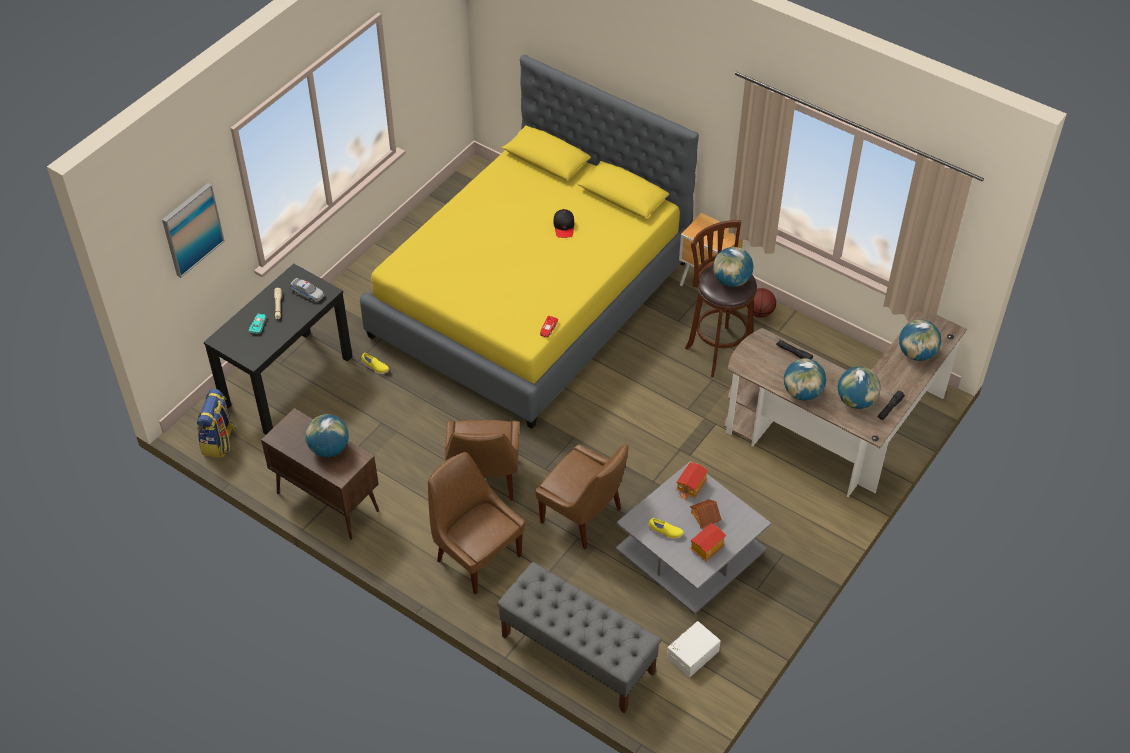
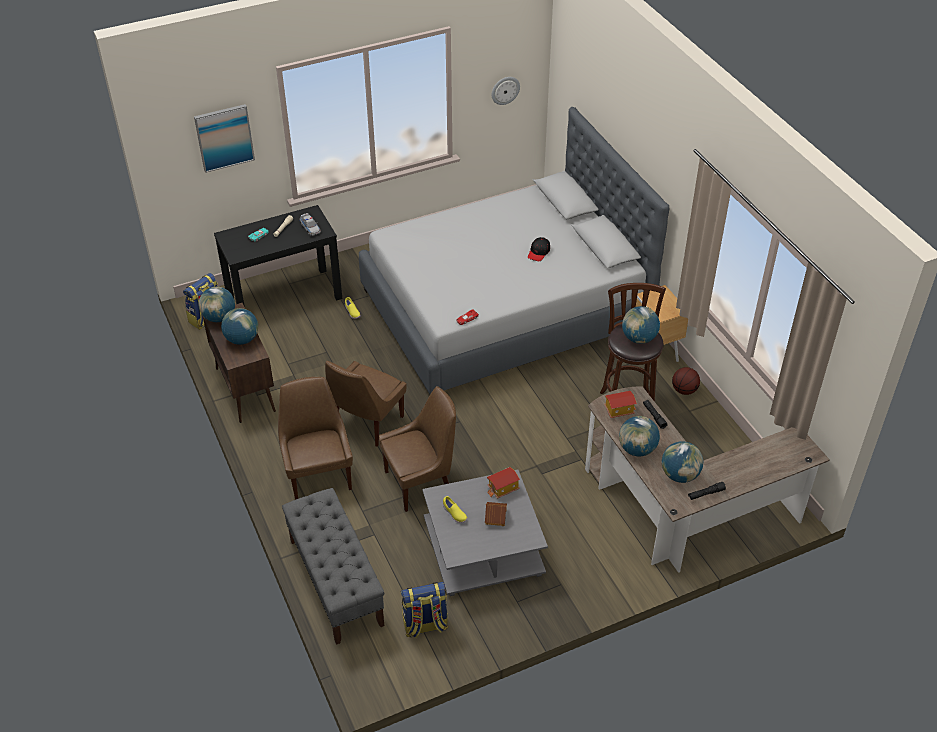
camera: 30 degrees right, 5 degrees down
yellow bed [360,55,699,429] -> grey bed [359,107,669,394]
brown chair [536,444,629,549] -> brown chair turned 90 degrees counterclockwise [379,386,456,512]
white storage box [667,621,721,677] -> backpack [401,582,448,638]
toy house [690,523,726,562] -> toy house moved to [604,391,637,418]
globe [899,320,941,361] -> globe moved to [199,287,235,322]
none -> wall clock [492,77,520,105]

